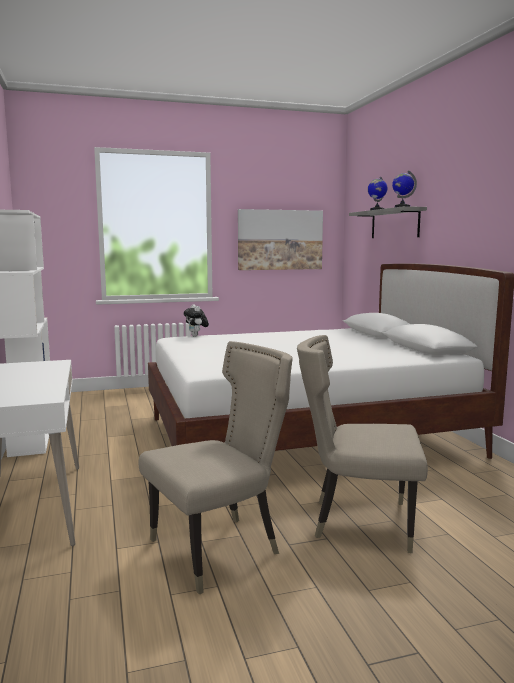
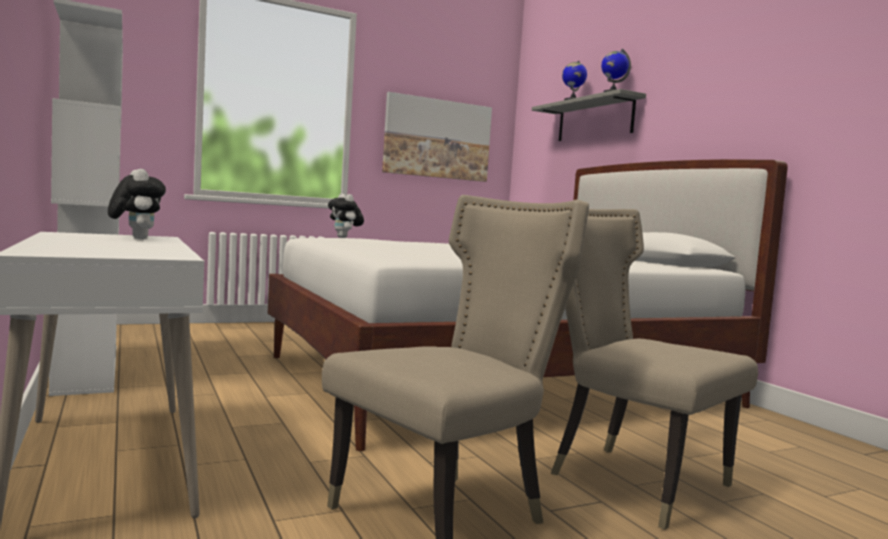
camera: 10 degrees left, 5 degrees down
beige chair [297,335,428,553] -> beige chair turned 45 degrees clockwise [551,209,758,530]
none -> plush toy [108,169,166,239]

